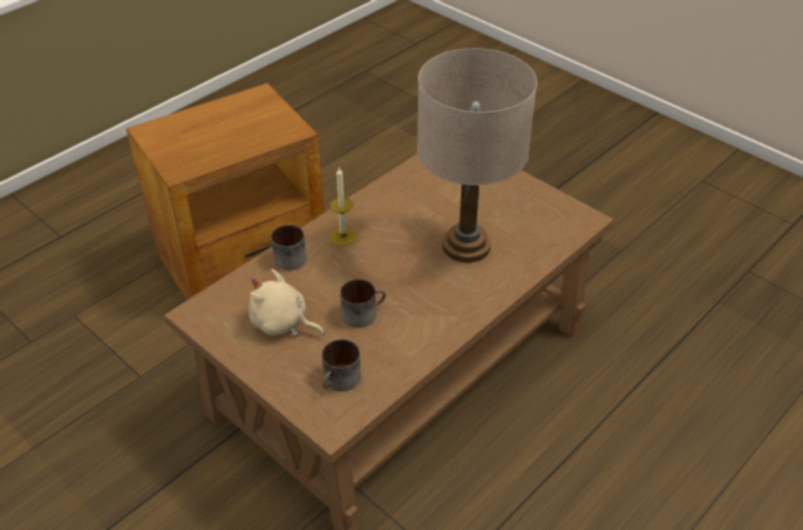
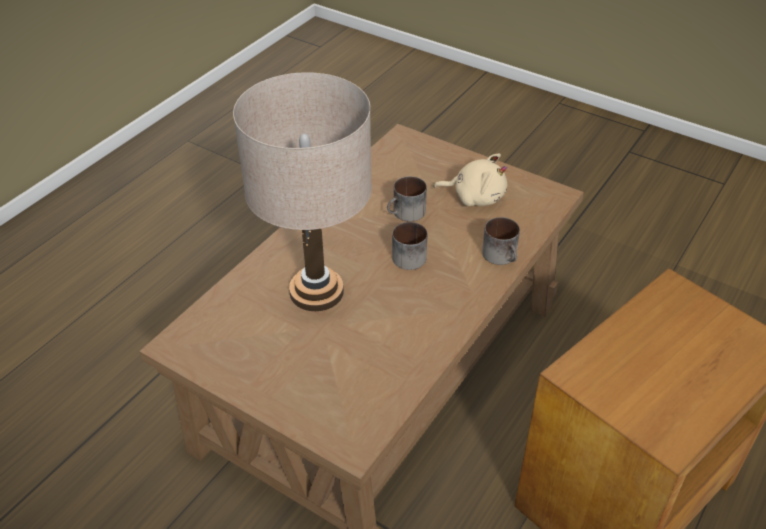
camera: 170 degrees right, 0 degrees up
mug [322,339,361,391] -> mug moved to [392,222,427,270]
candle [330,168,357,246] -> none

